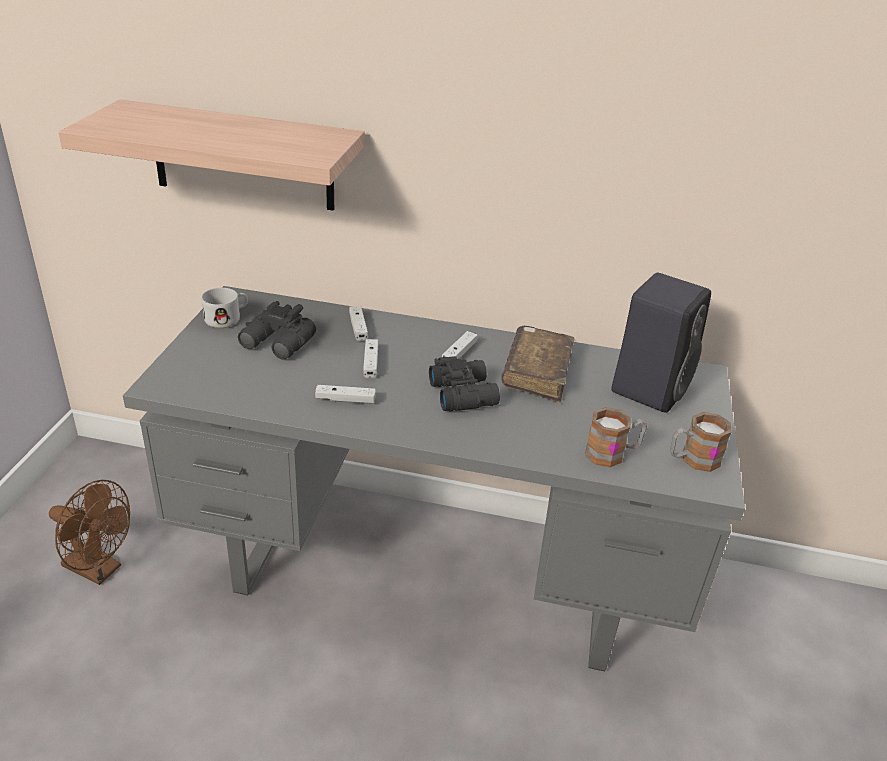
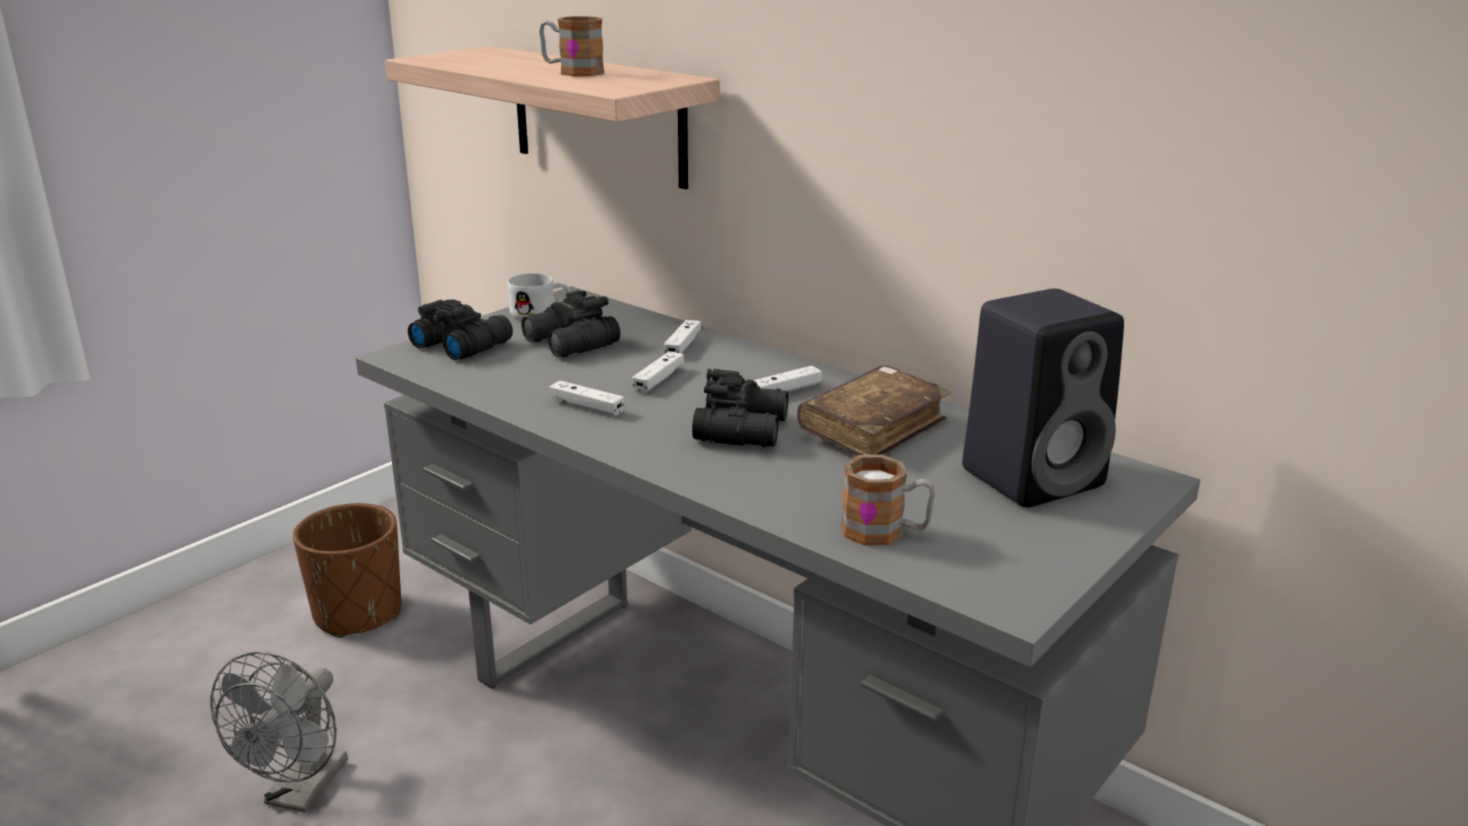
camera: 30 degrees right, 10 degrees down
brown fan [49,480,130,585] -> brown planter [293,503,401,638]
mug [670,412,732,472] -> mug moved to [539,16,604,76]
none -> grey fan [210,652,348,813]
none -> black binoculars [408,299,513,360]

